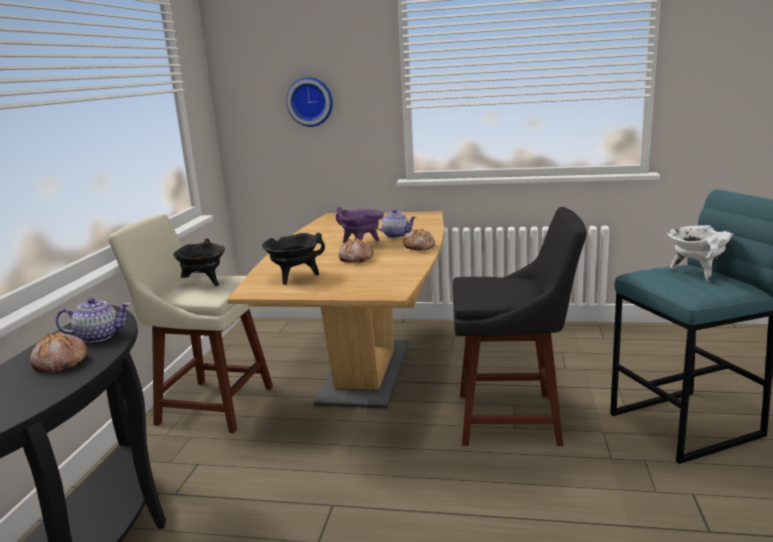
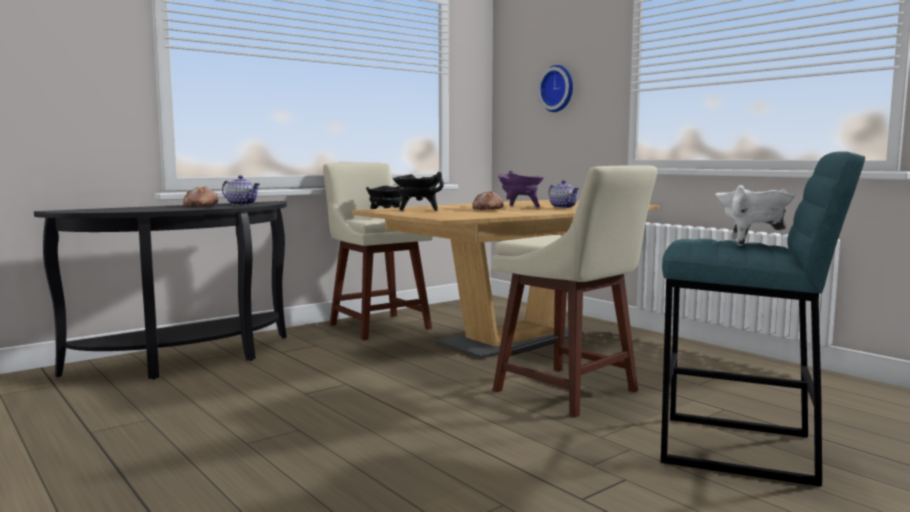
camera: 40 degrees right, 10 degrees down
bread [403,229,435,251] -> none
black stool [453,207,587,446] -> beige stool [492,165,657,417]

